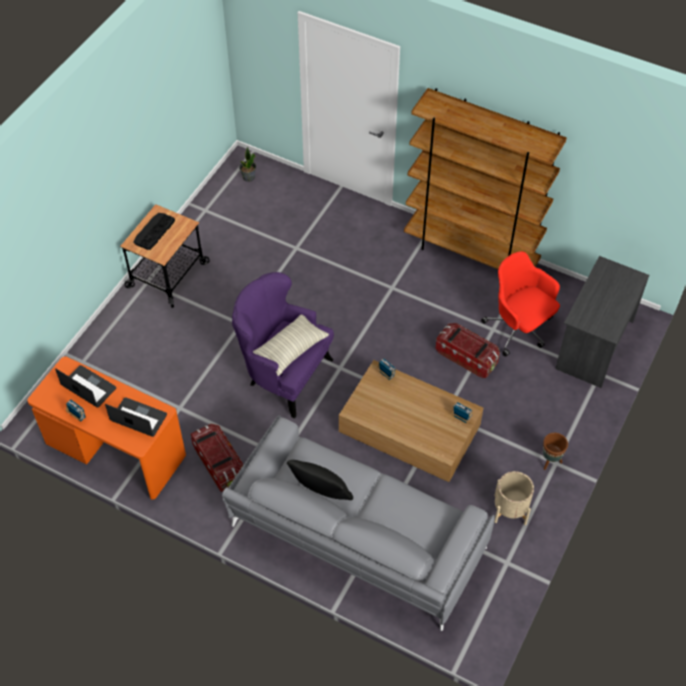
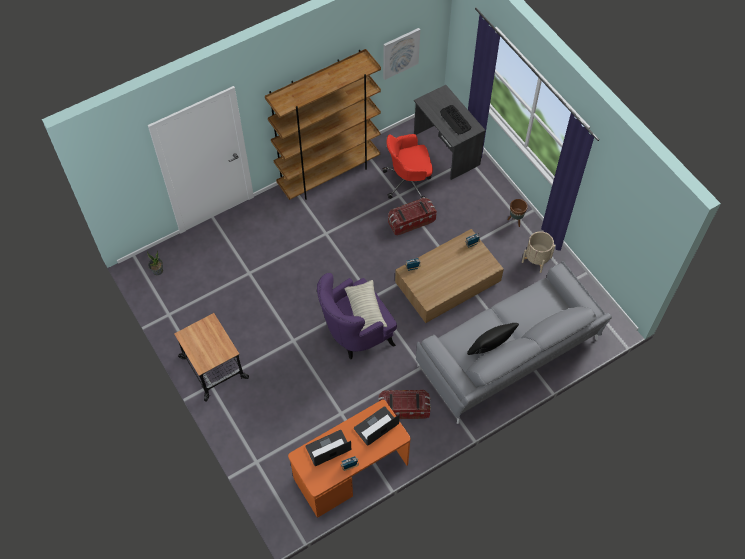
camera: 60 degrees left, 5 degrees up
keyboard [133,213,175,250] -> keyboard moved to [440,105,471,135]
none -> picture [383,28,420,80]

